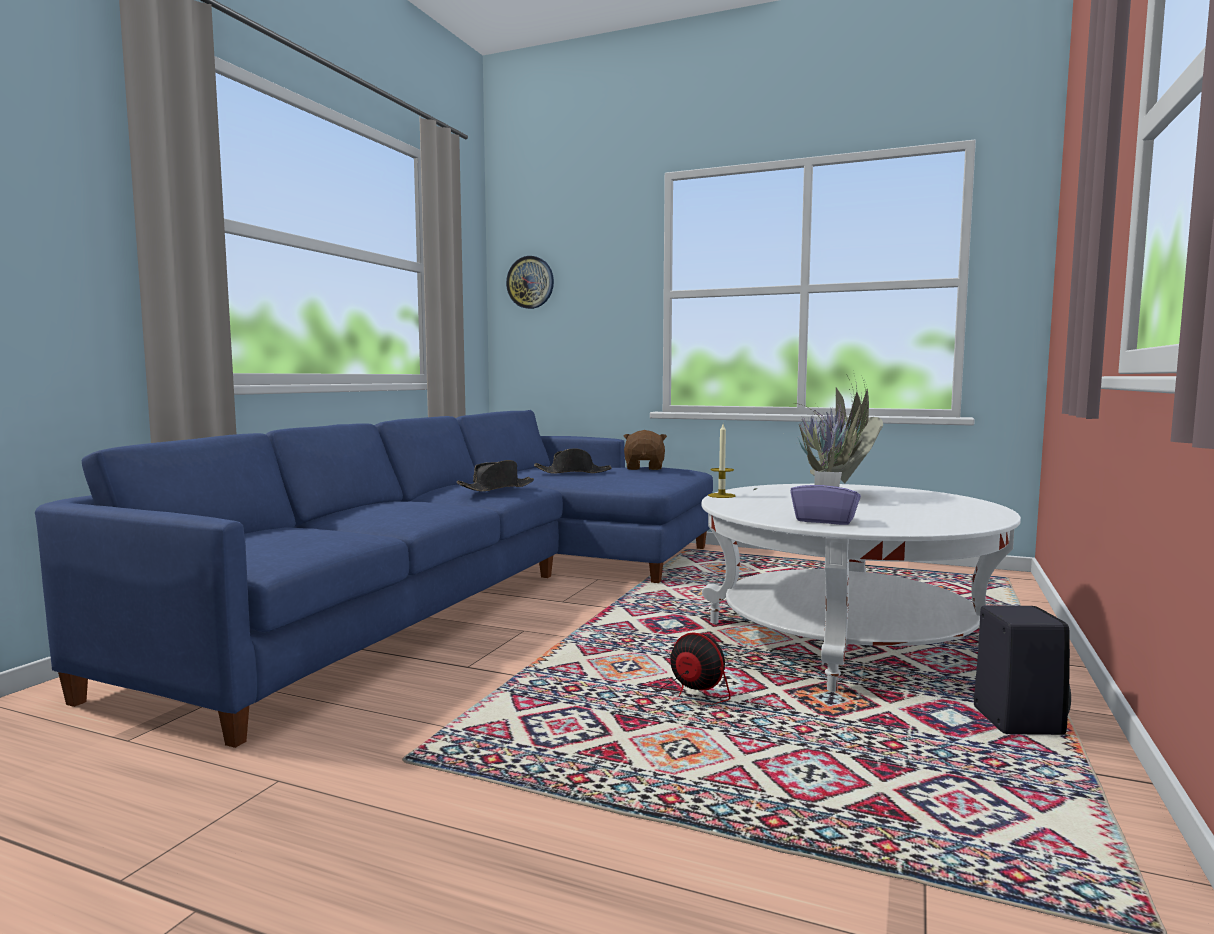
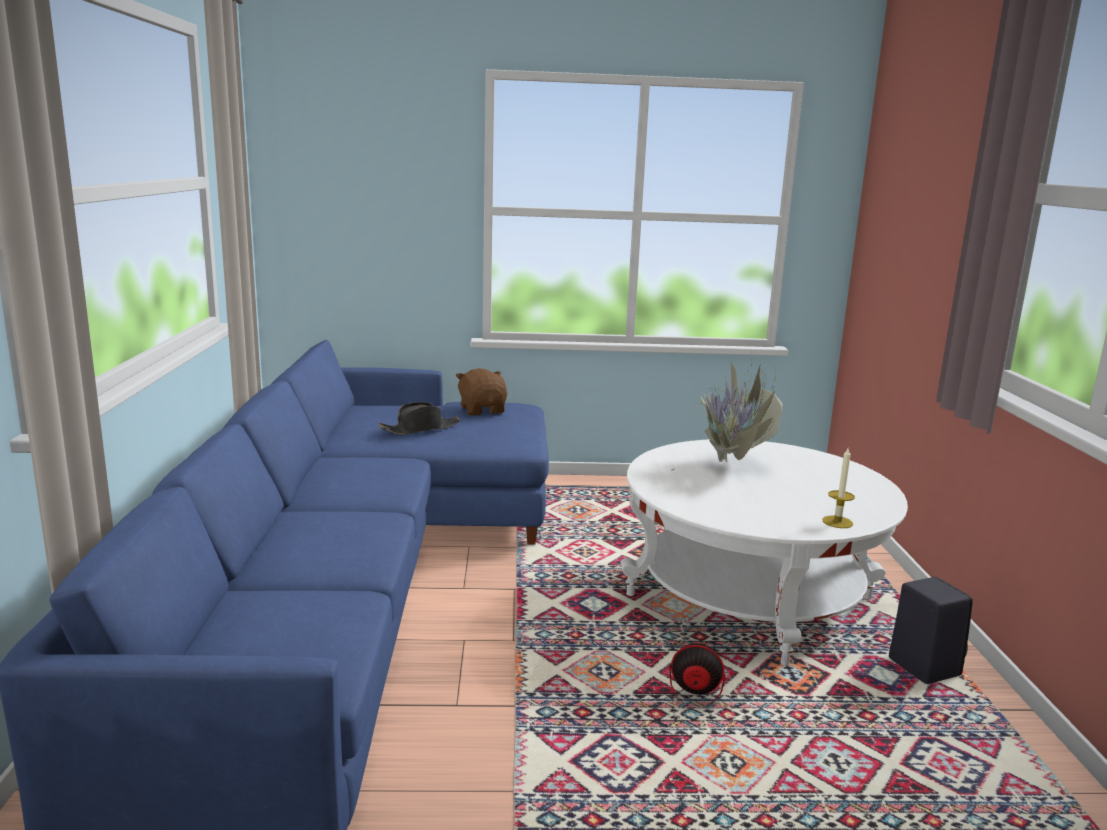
camera: 25 degrees left, 10 degrees up
black hat [457,460,534,491] -> none
wall clock [506,256,554,309] -> none
candle [708,424,735,498] -> candle moved to [822,448,855,528]
purple tissue box [790,471,861,525] -> none

